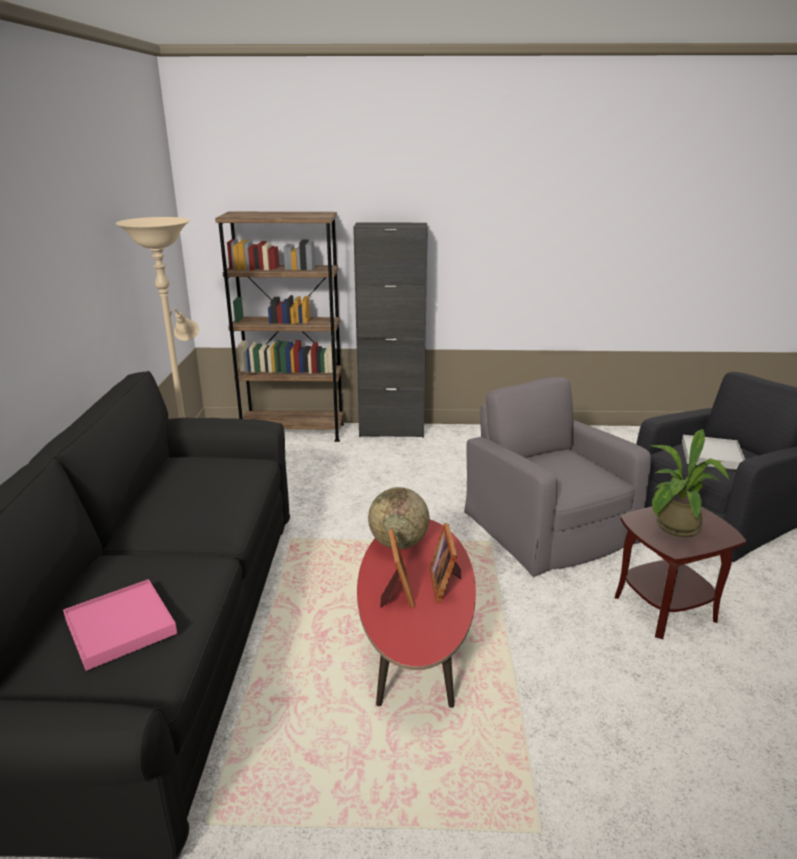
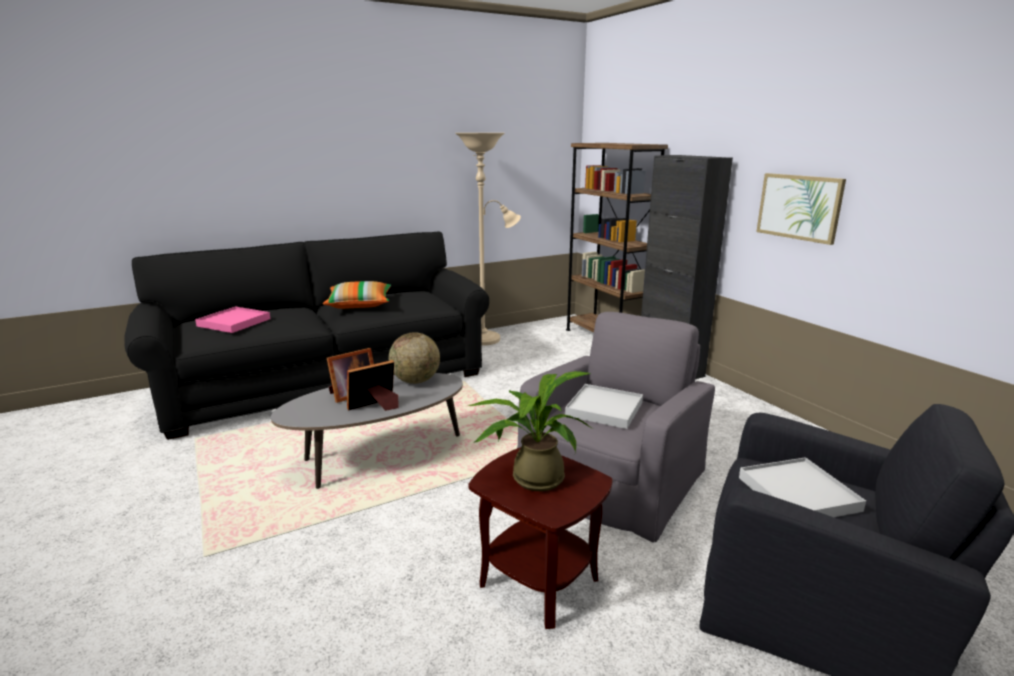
camera: 60 degrees right, 5 degrees down
red coffee table [357,519,476,708] -> grey coffee table [271,373,463,489]
none -> pillow [323,281,391,309]
none -> white tray [565,384,643,429]
none -> picture [756,173,846,245]

